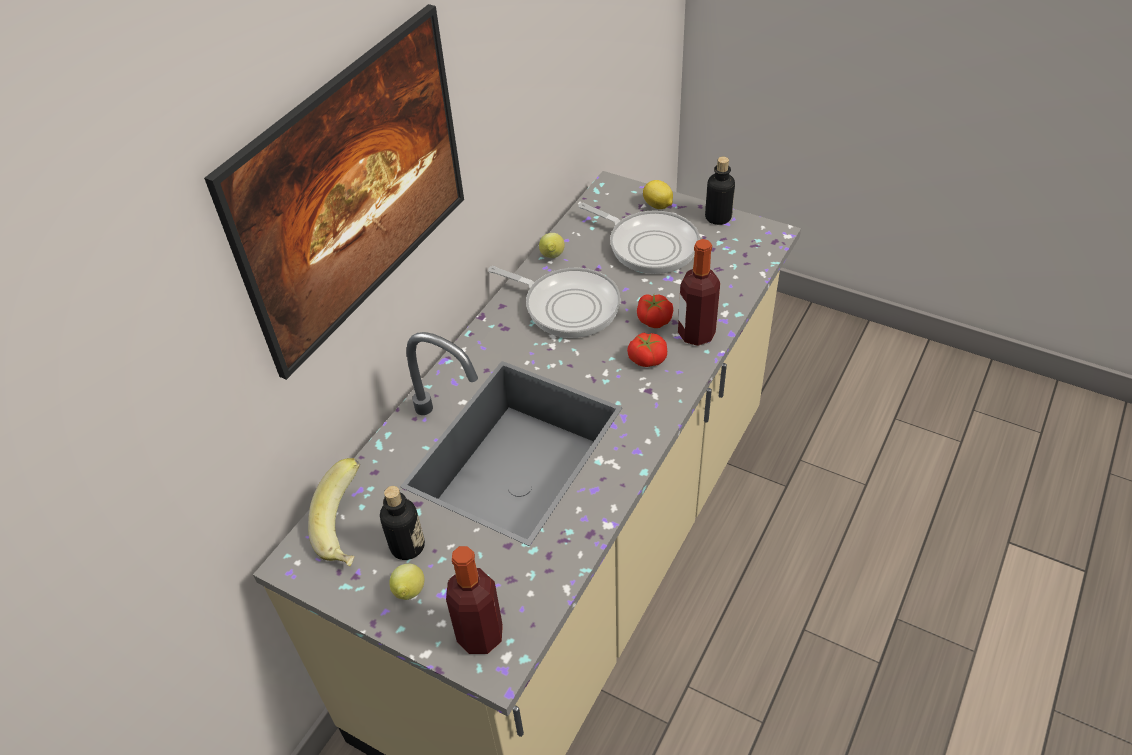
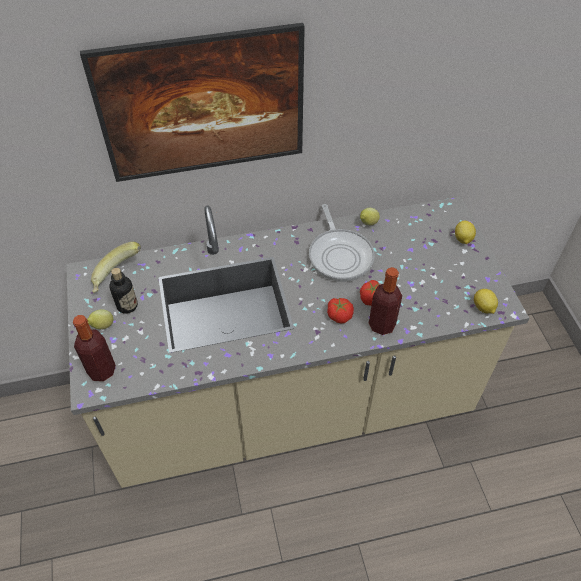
camera: 45 degrees right, 5 degrees up
frying pan [579,203,700,274] -> none
bottle [705,157,735,225] -> none
none -> lemon [474,289,498,314]

